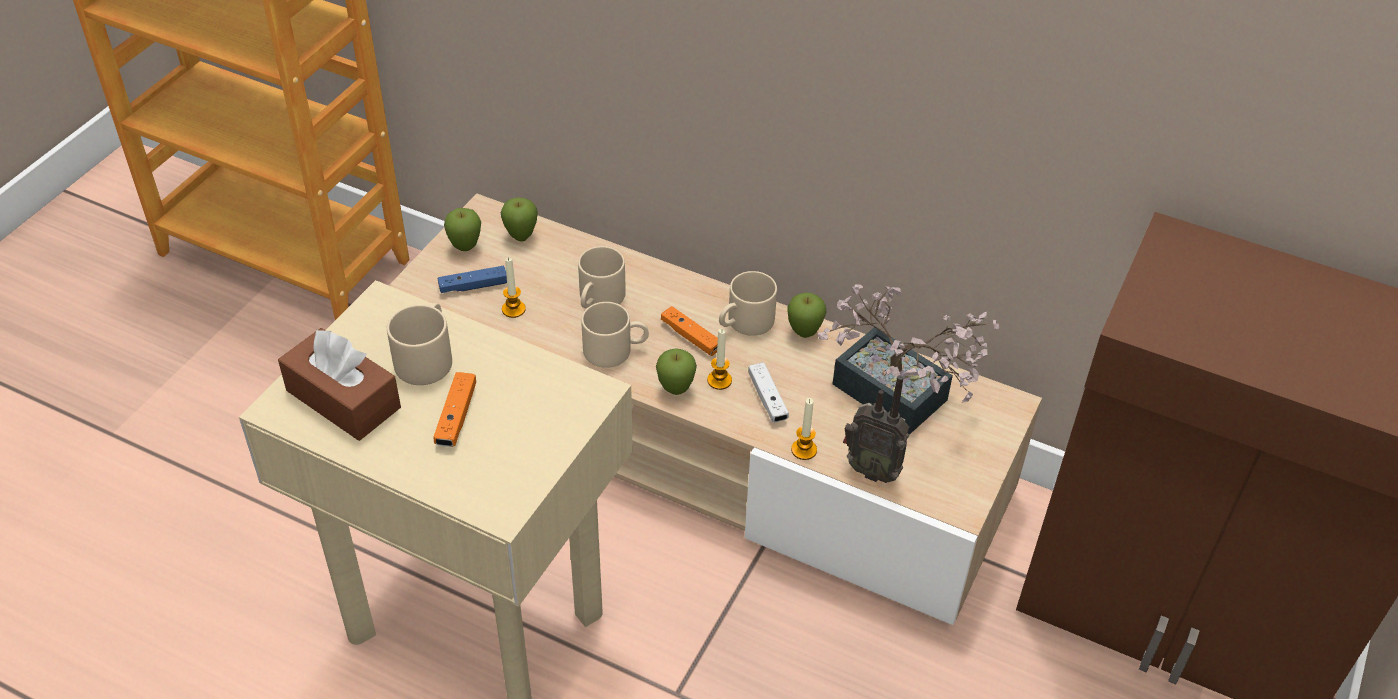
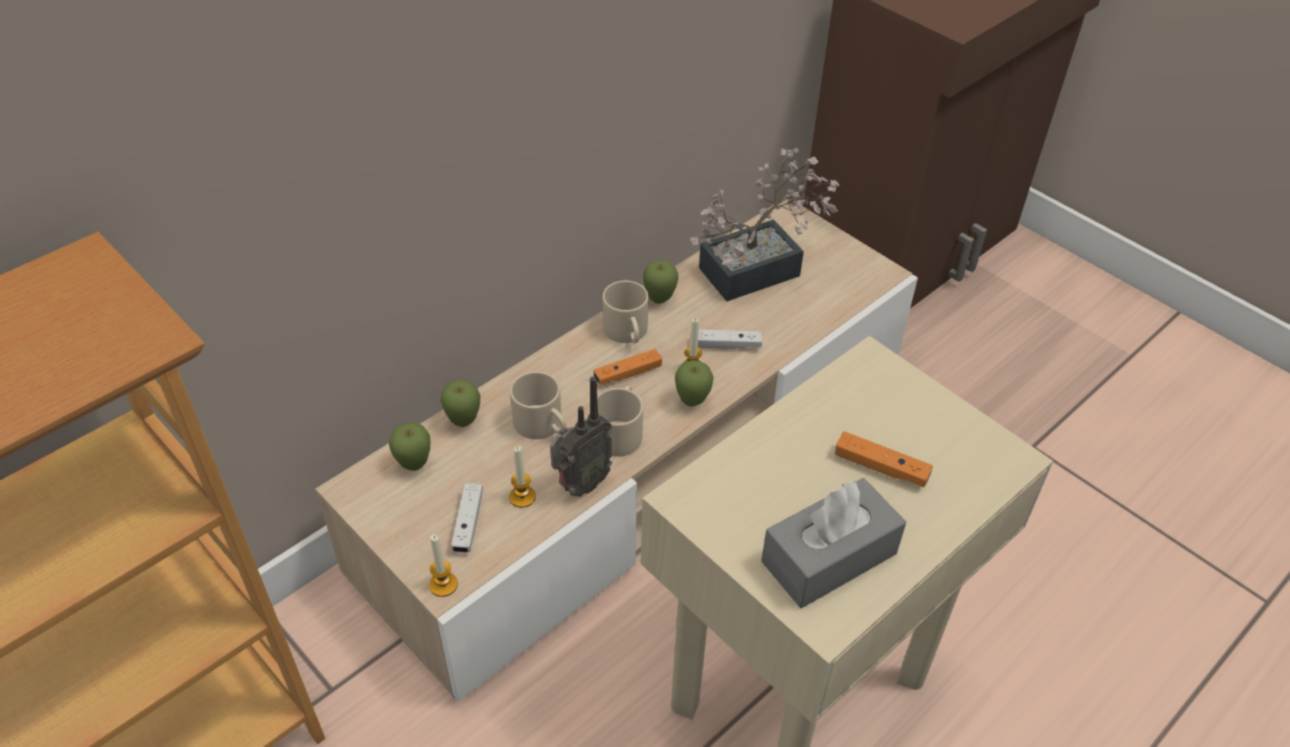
camera: 70 degrees left, 0 degrees up
brown tissue box [278,328,401,441] -> grey tissue box [761,478,906,608]
beige mug [387,303,452,385] -> none
blue game controller [438,266,507,293] -> white game controller [451,483,483,553]
apple [444,208,481,251] -> apple moved to [440,380,480,427]
candle [791,398,817,460] -> candle moved to [429,534,458,597]
radio [843,375,909,483] -> radio moved to [550,377,612,497]

